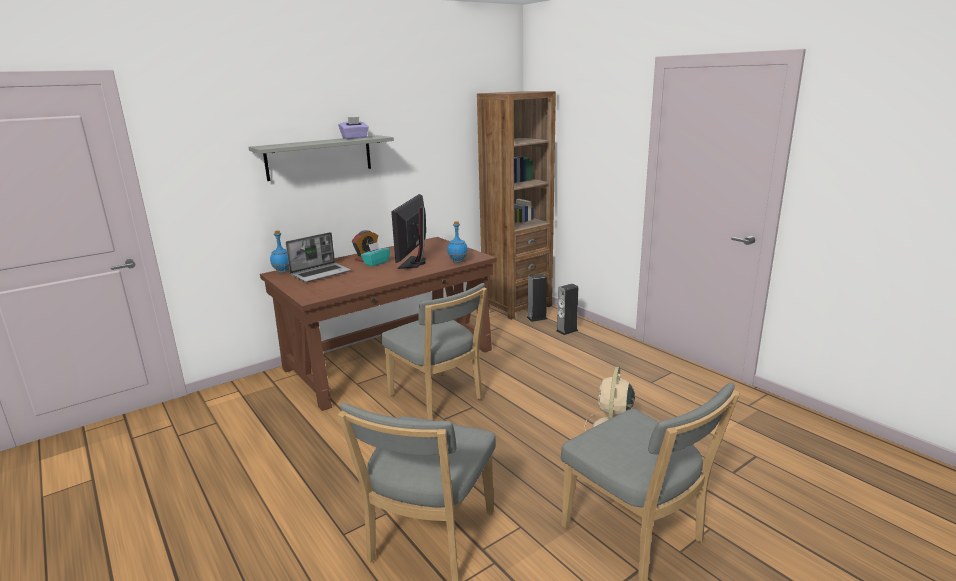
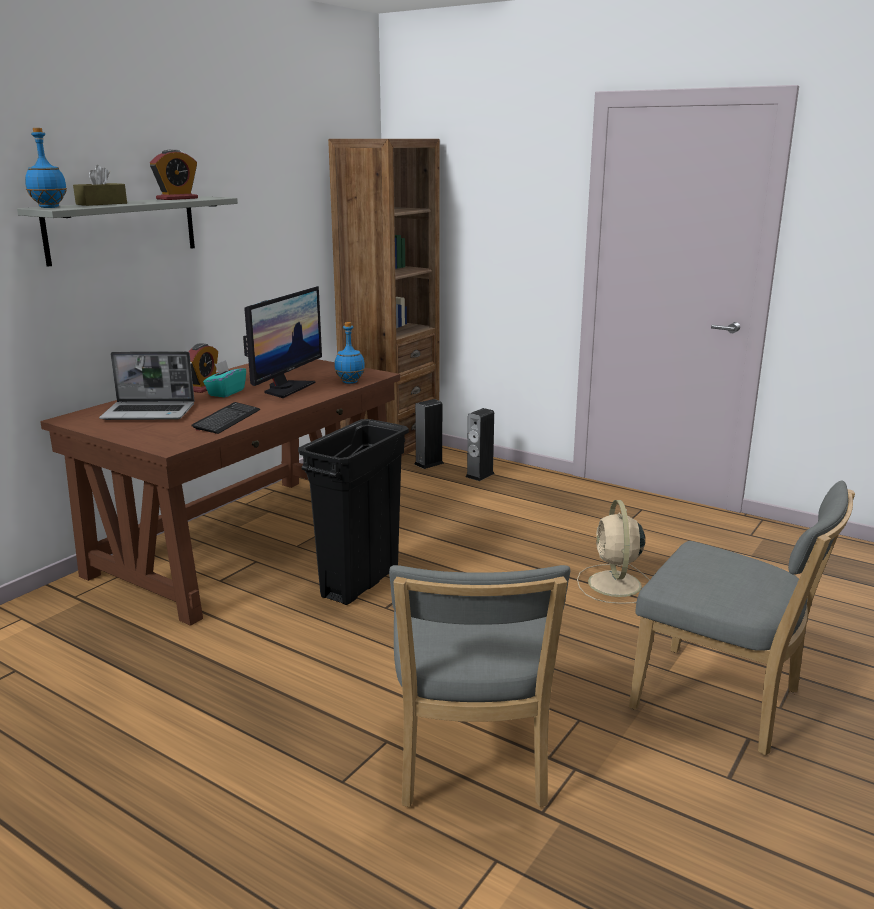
camera: 20 degrees left, 0 degrees up
blue bottle [270,230,289,273] -> blue bottle moved to [25,128,67,208]
laptop [286,232,351,282] -> laptop turned 60 degrees clockwise [99,351,194,420]
purple tissue box [339,117,369,139] -> alarm clock [150,149,198,200]
grey chair [381,283,487,420] -> black trash can [298,419,409,605]
monitor [391,194,426,269] -> monitor turned 150 degrees counterclockwise [243,286,322,398]
none -> brown tissue box [73,165,127,206]
none -> keyboard [191,402,260,434]

